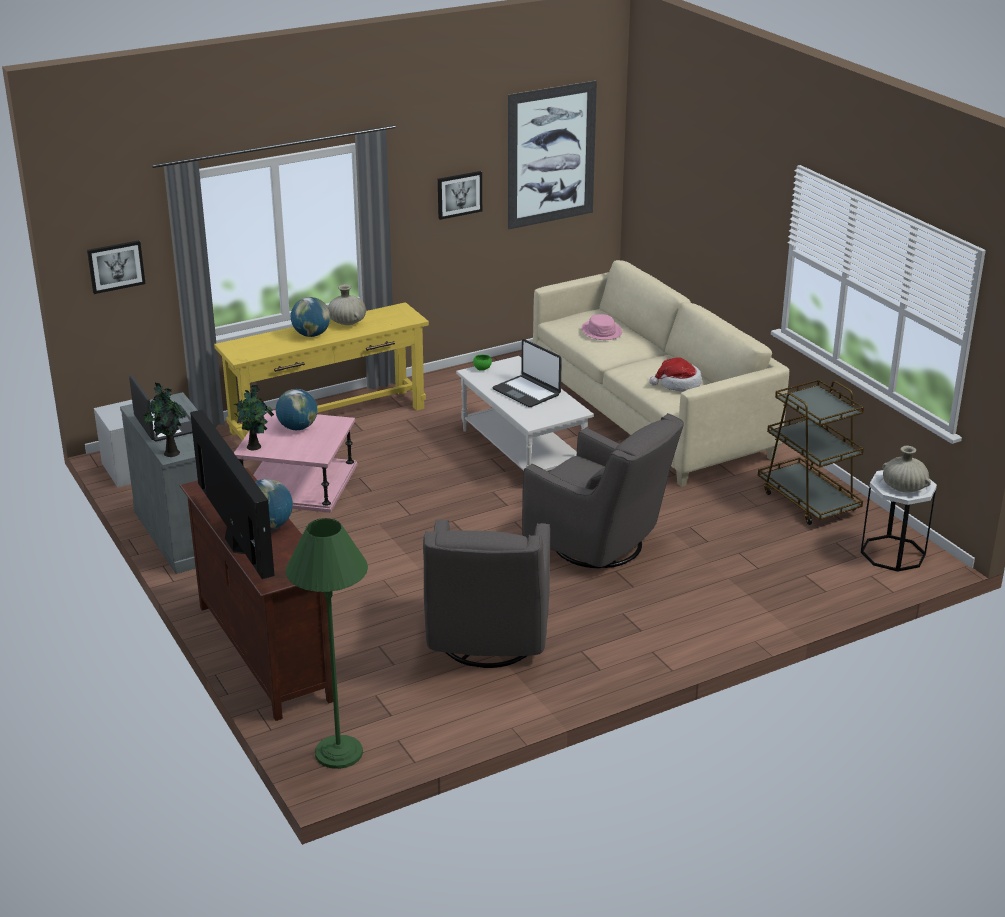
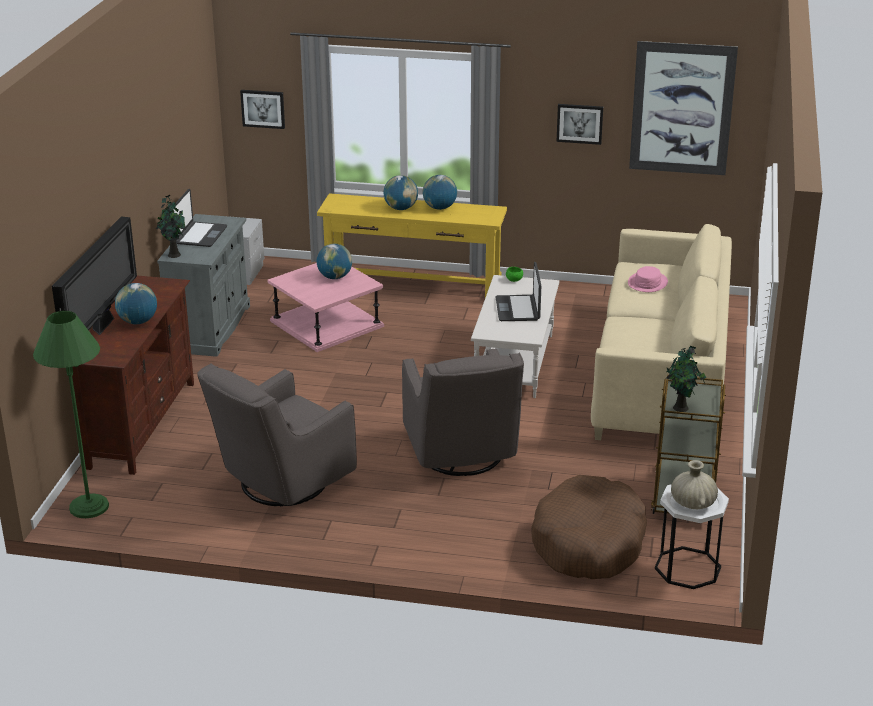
camera: 40 degrees right, 0 degrees up
potted plant [234,385,274,450] -> potted plant moved to [666,346,706,412]
beige vase [328,284,366,325] -> globe [423,175,457,210]
hat [649,358,702,391] -> none
none -> brown dog bed [531,475,647,579]

